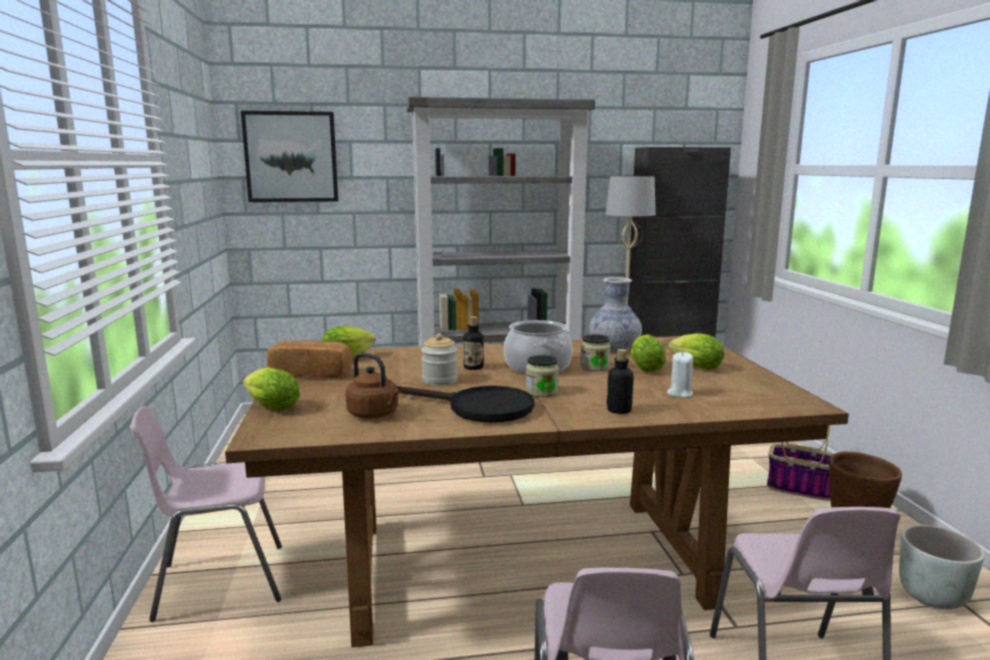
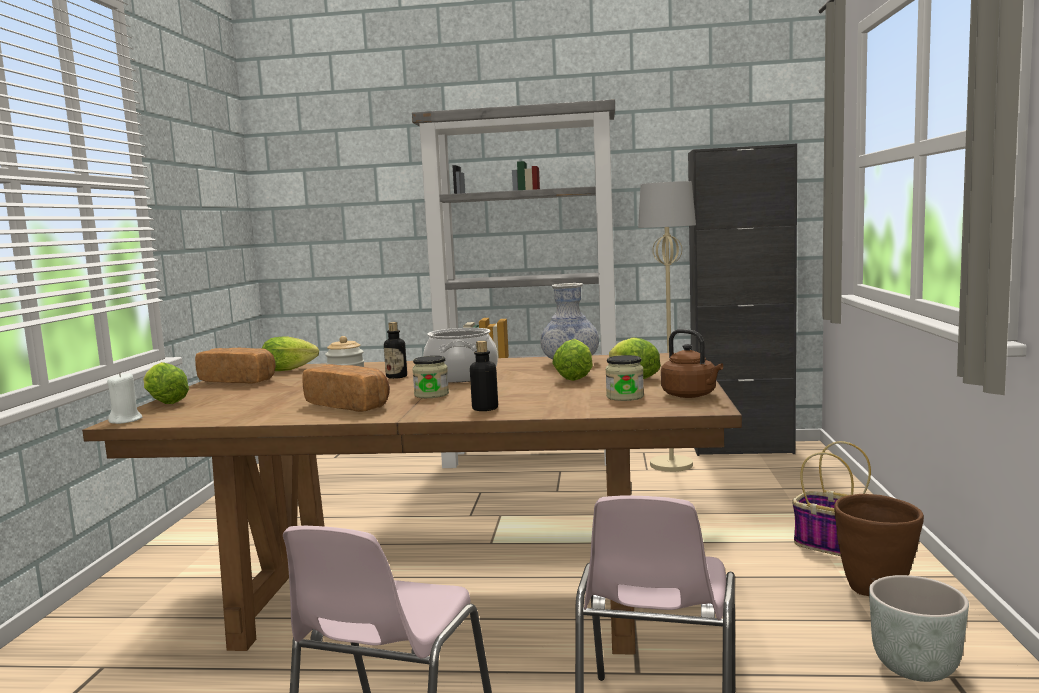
camera: 15 degrees right, 5 degrees down
pink chair [130,406,282,622] -> none
picture [241,111,338,202] -> none
brown kettle [346,352,401,419] -> brown kettle moved to [661,329,723,398]
black frying pan [397,386,534,423] -> bread [302,364,390,412]
jar [580,334,611,371] -> jar moved to [605,355,644,401]
white candle [667,352,693,398] -> white candle moved to [107,372,142,424]

